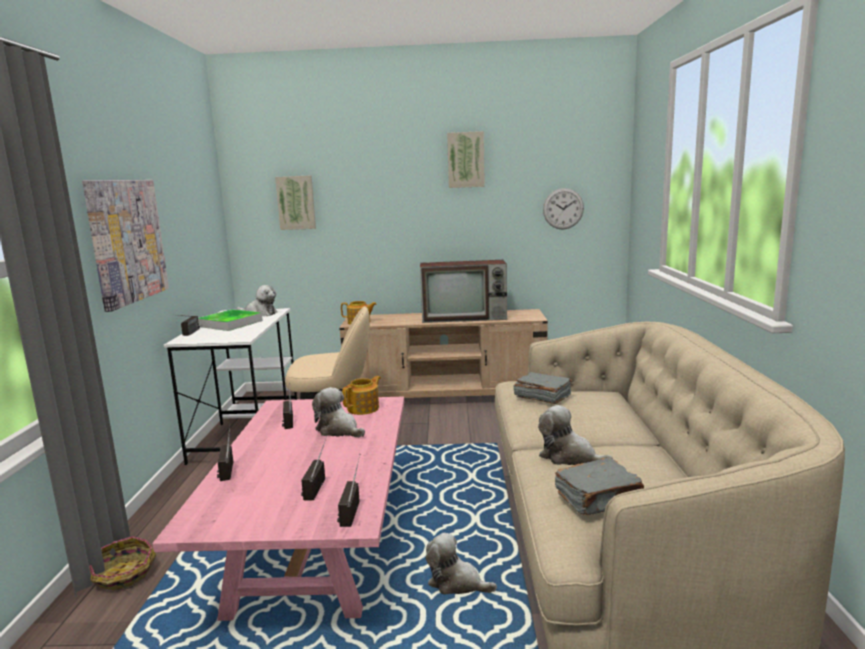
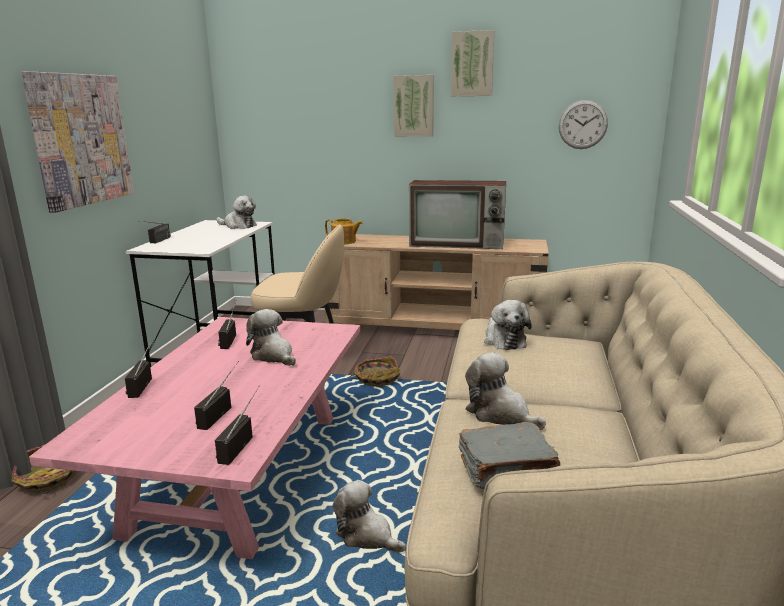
camera: 10 degrees right, 5 degrees up
tray [198,309,263,331] -> none
picture [275,176,316,230] -> picture moved to [394,75,434,137]
teapot [342,376,381,415] -> none
grey book [514,372,573,404] -> plush toy [484,300,532,350]
none -> basket [349,356,401,387]

